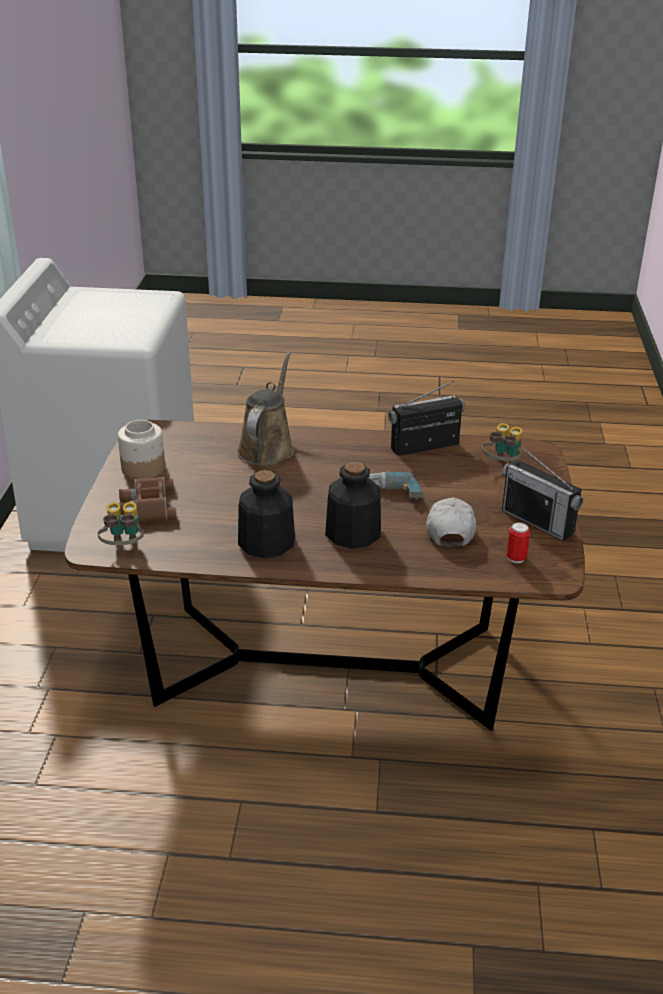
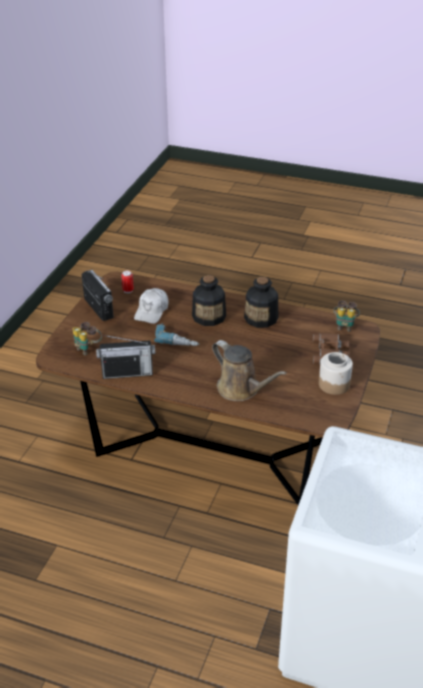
camera: 165 degrees left, 5 degrees up
brown watering can [237,351,294,466] -> brown watering can turned 75 degrees counterclockwise [212,340,287,401]

